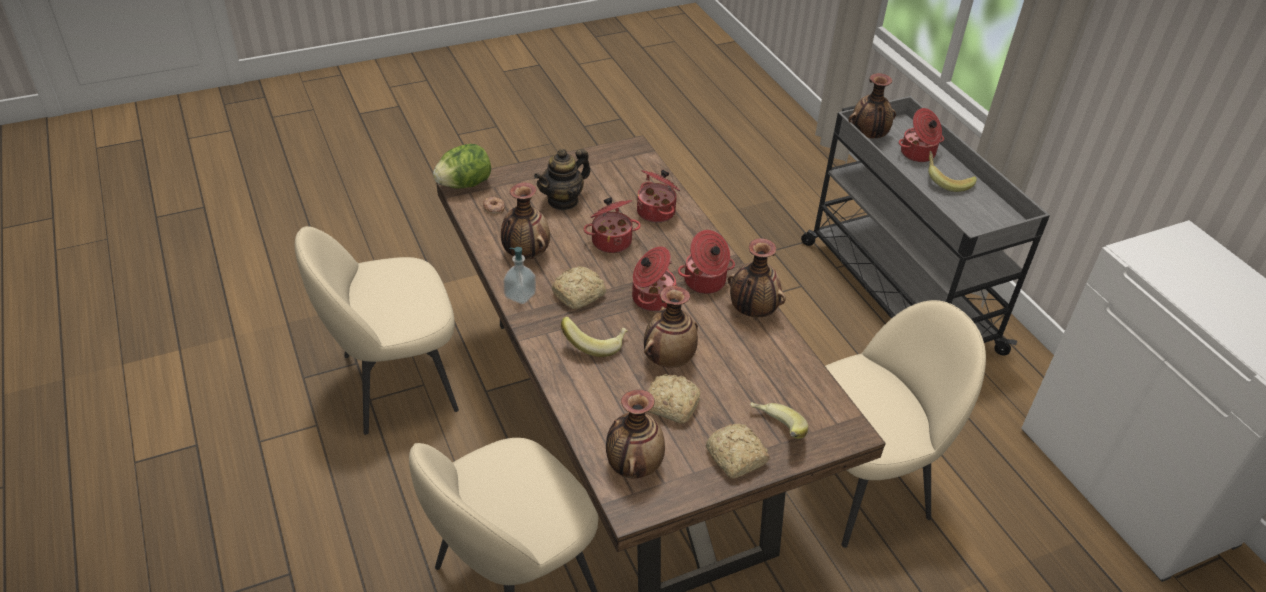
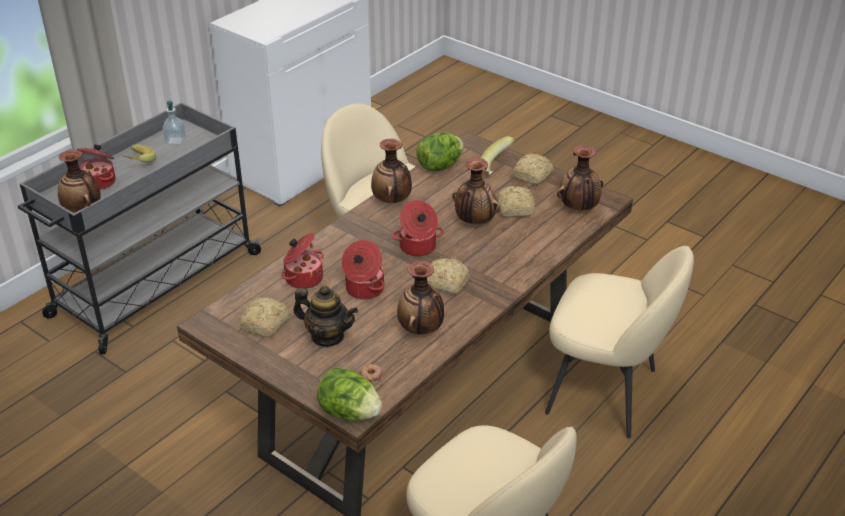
camera: 115 degrees left, 5 degrees down
soap dispenser [503,247,536,304] -> soap dispenser moved to [163,101,186,144]
banana [561,316,628,357] -> none
cooking pot [678,230,735,294] -> none
none -> bread [240,297,290,337]
none -> lettuce [416,132,464,171]

